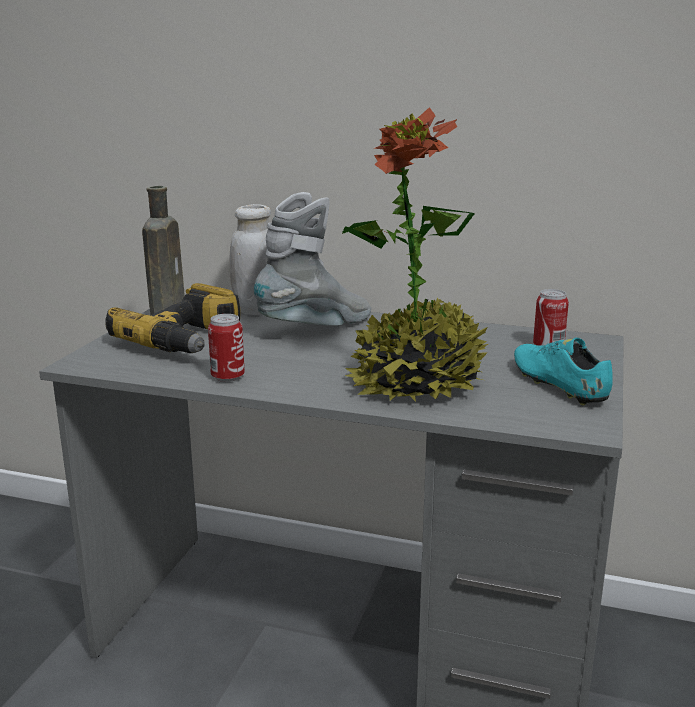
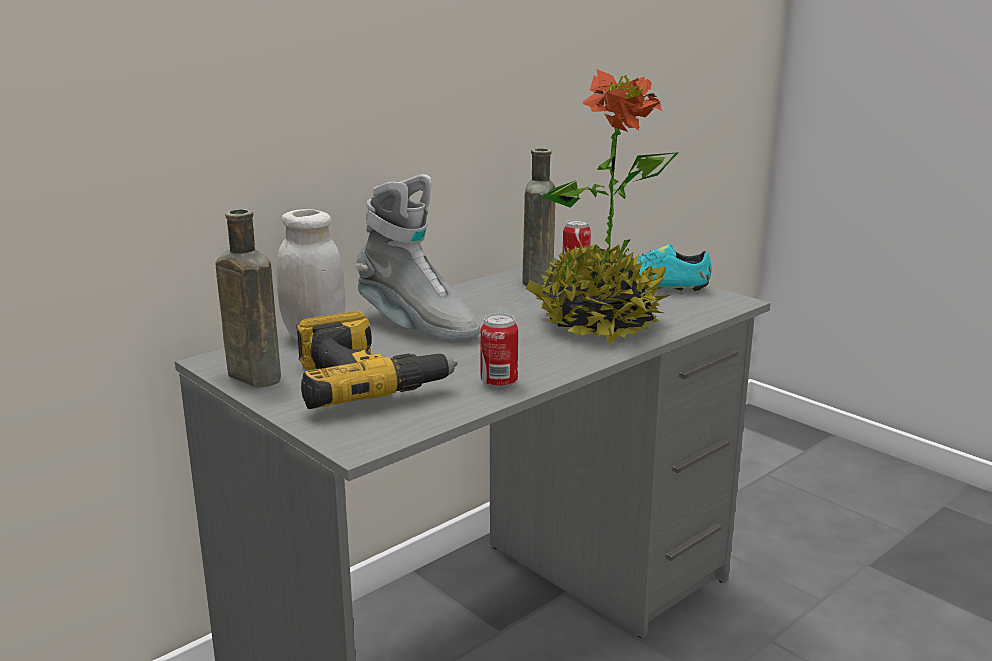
camera: 60 degrees left, 0 degrees up
grey boot [254,192,371,326] -> grey boot turned 135 degrees clockwise [356,174,480,341]
none -> brown bottle [522,148,556,286]

